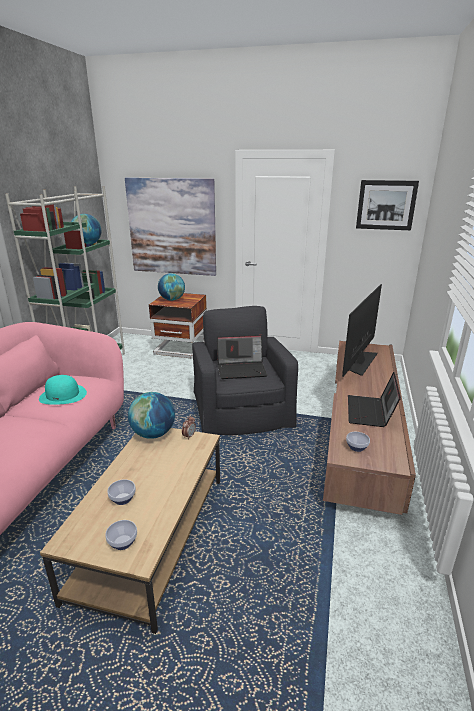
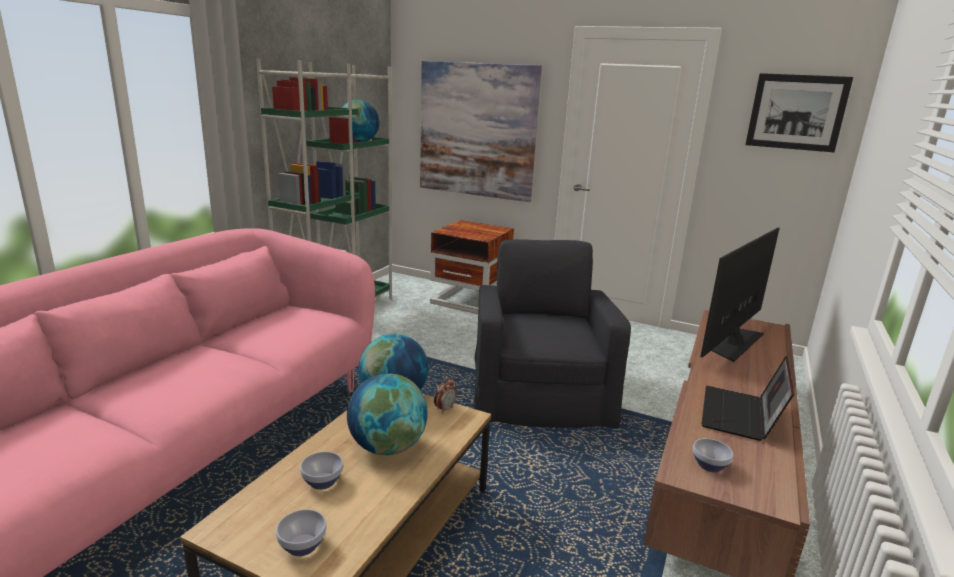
camera: 10 degrees right, 5 degrees down
turquoise hat [39,375,87,405] -> none
globe [158,273,185,301] -> globe moved to [347,373,428,455]
laptop [217,335,267,379] -> none

